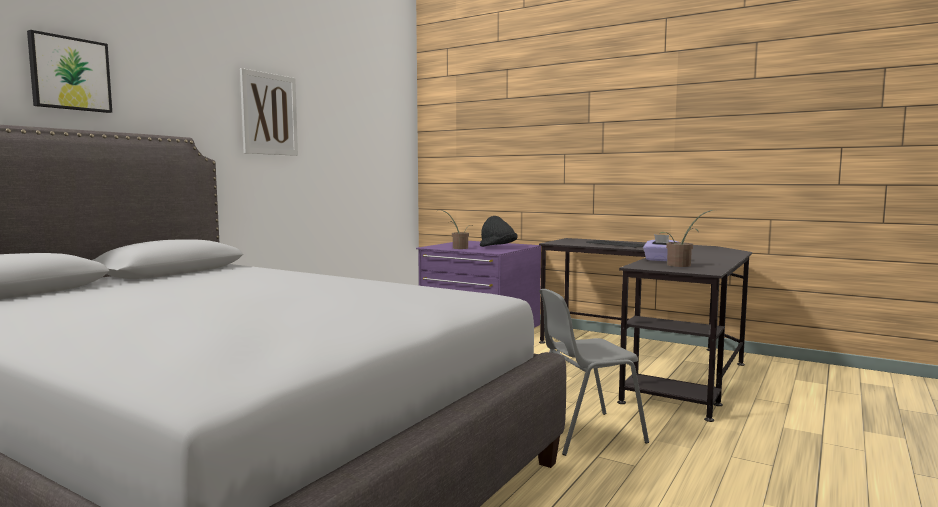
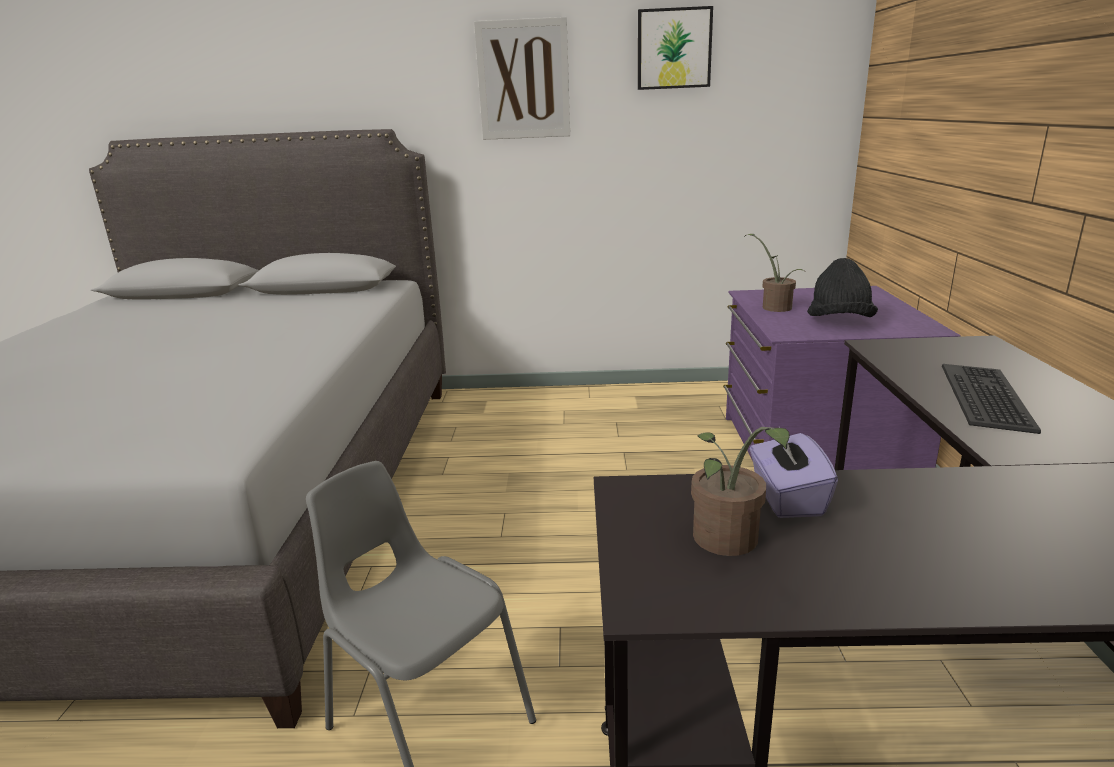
camera: 60 degrees right, 15 degrees up
picture [27,30,112,113] -> picture moved to [638,6,713,90]

